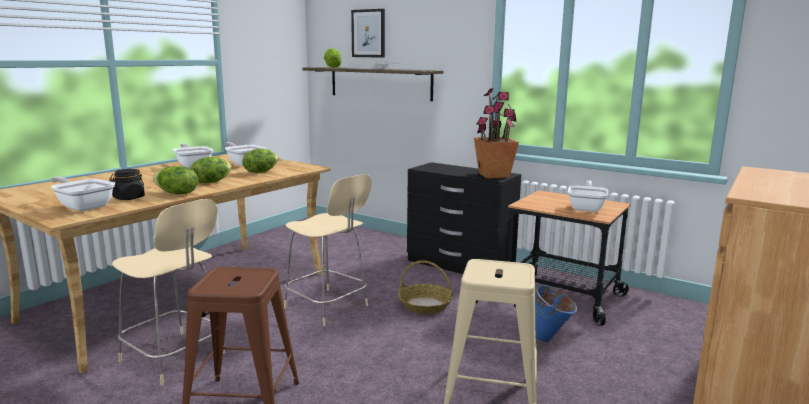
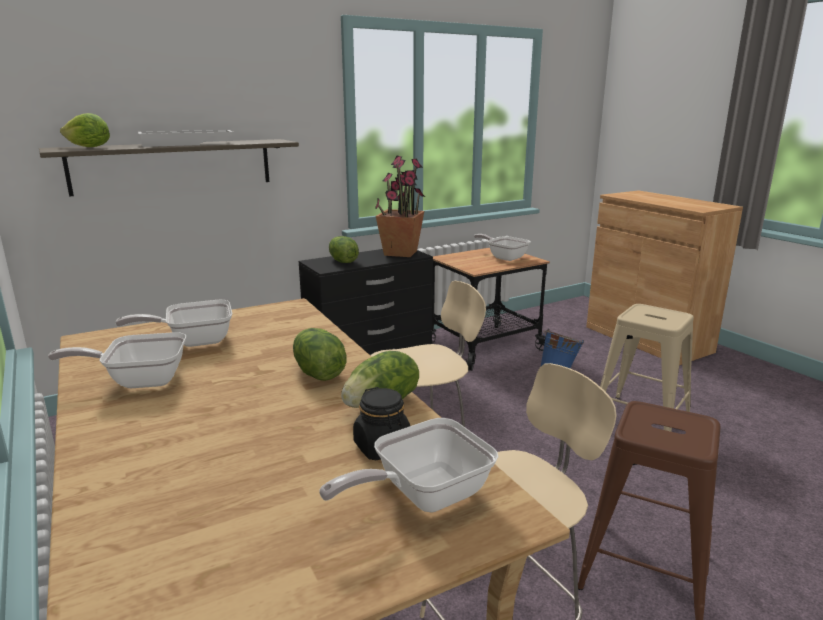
camera: 65 degrees left, 5 degrees up
lettuce [242,149,279,173] -> lettuce moved to [329,236,359,263]
picture [351,9,385,58] -> none
basket [398,260,453,314] -> none

